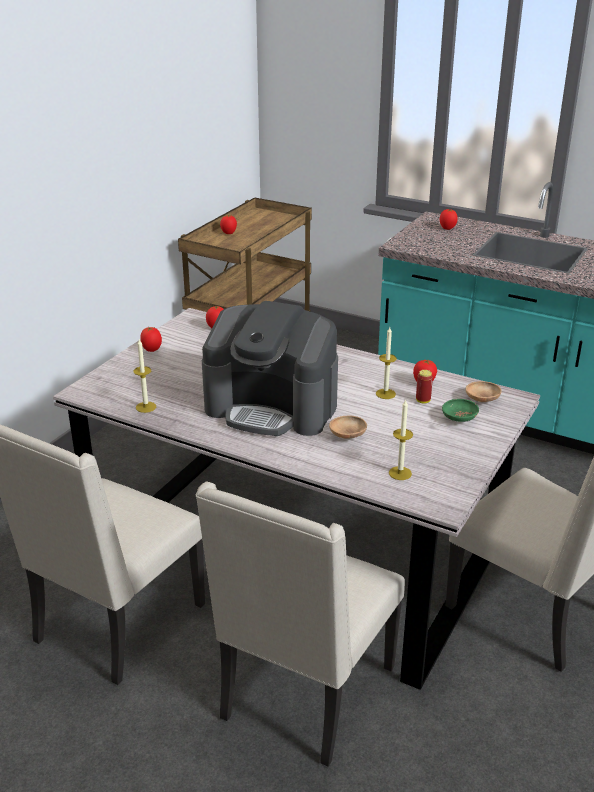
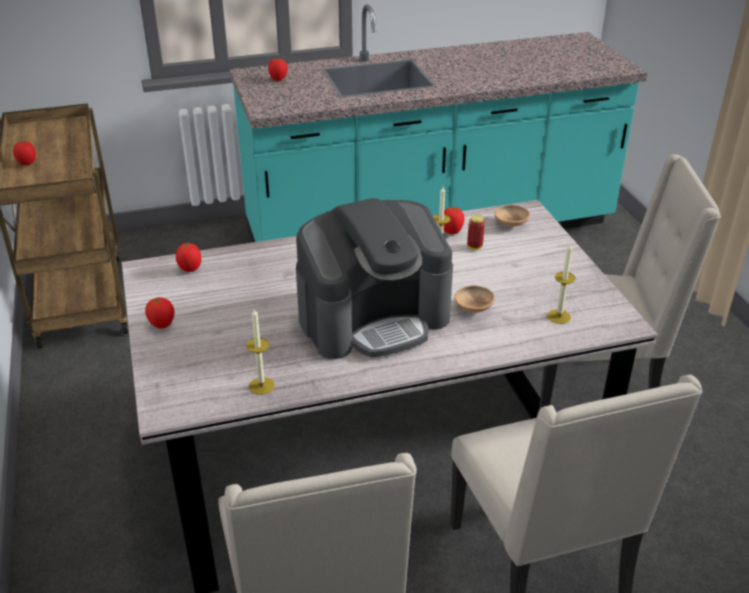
camera: 45 degrees left, 5 degrees up
green bowl [442,399,479,422] -> none

